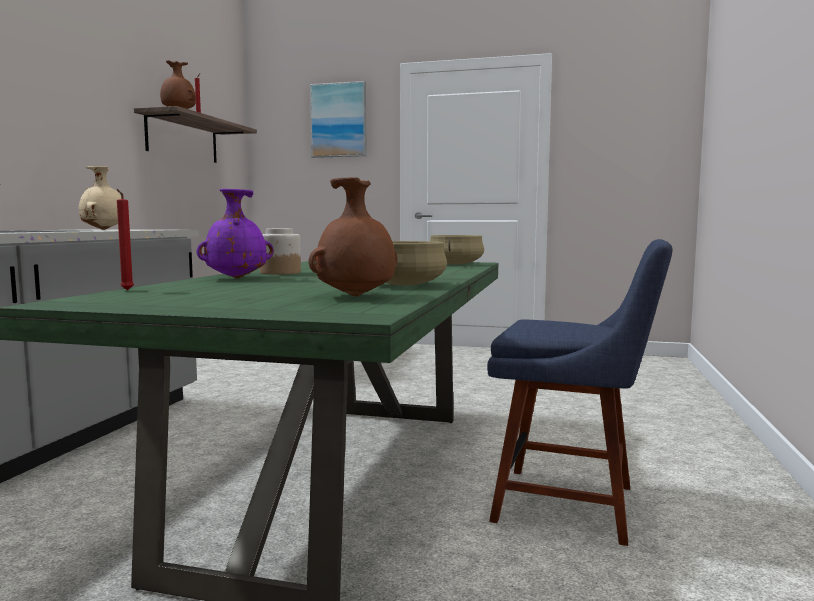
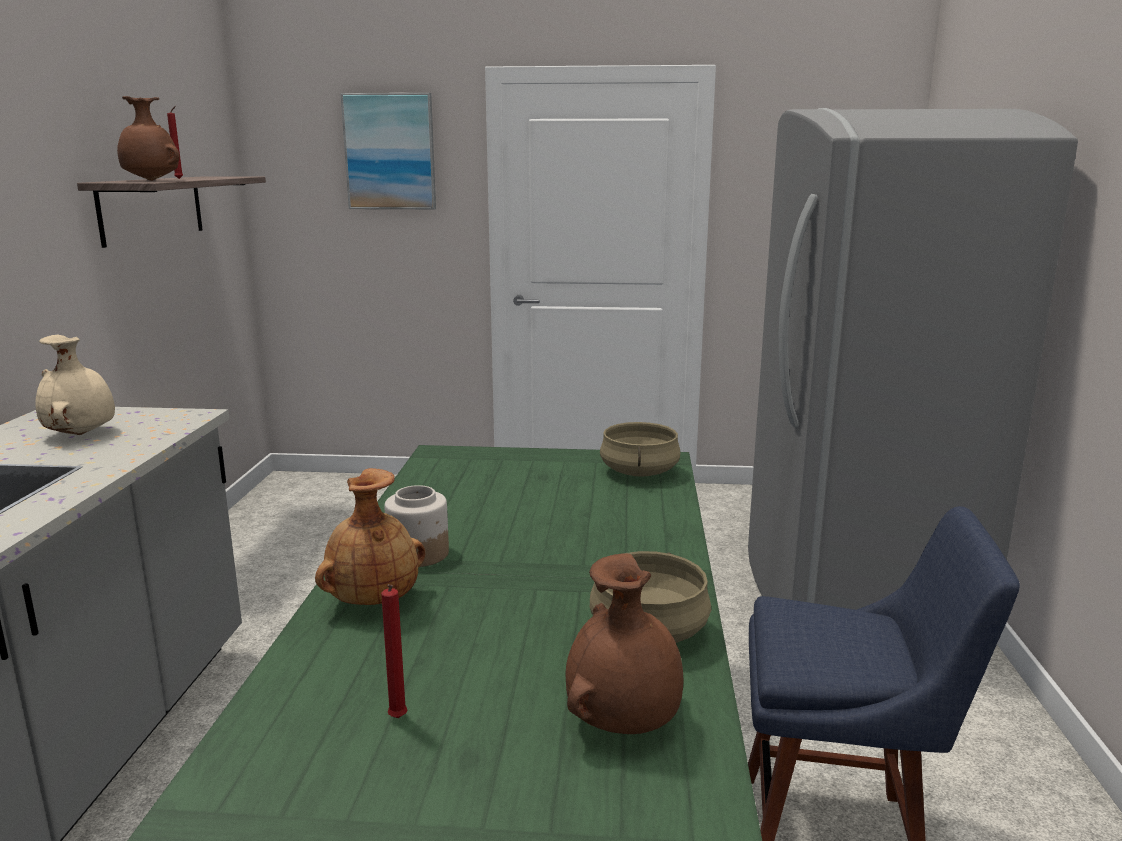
camera: 10 degrees left, 10 degrees up
red candle [117,189,134,290] -> red candle moved to [381,584,408,718]
purple vase [196,188,274,278] -> brown vase [315,468,425,605]
none -> grey fridge [748,108,1078,610]

